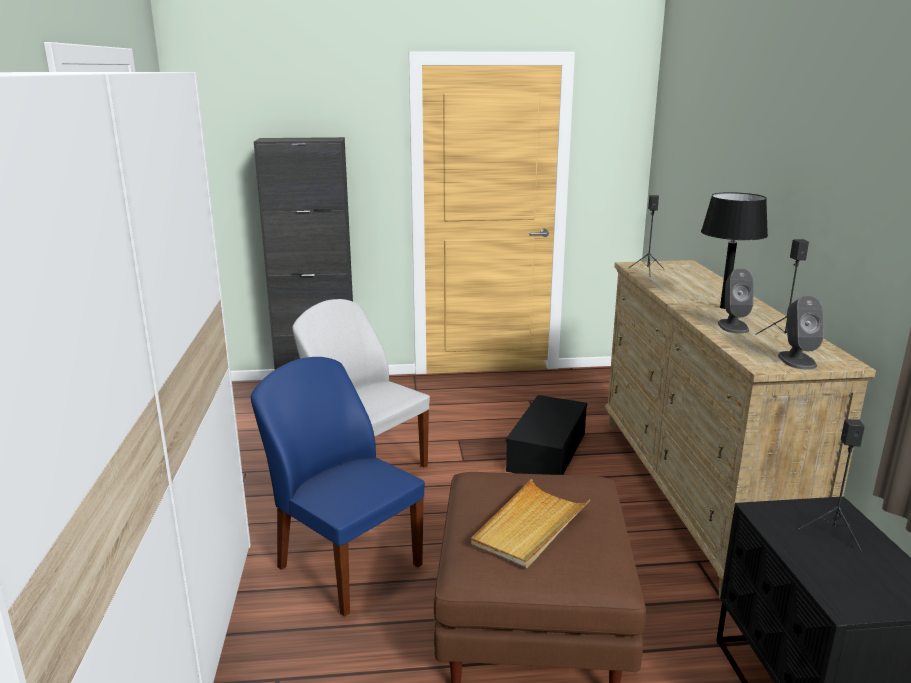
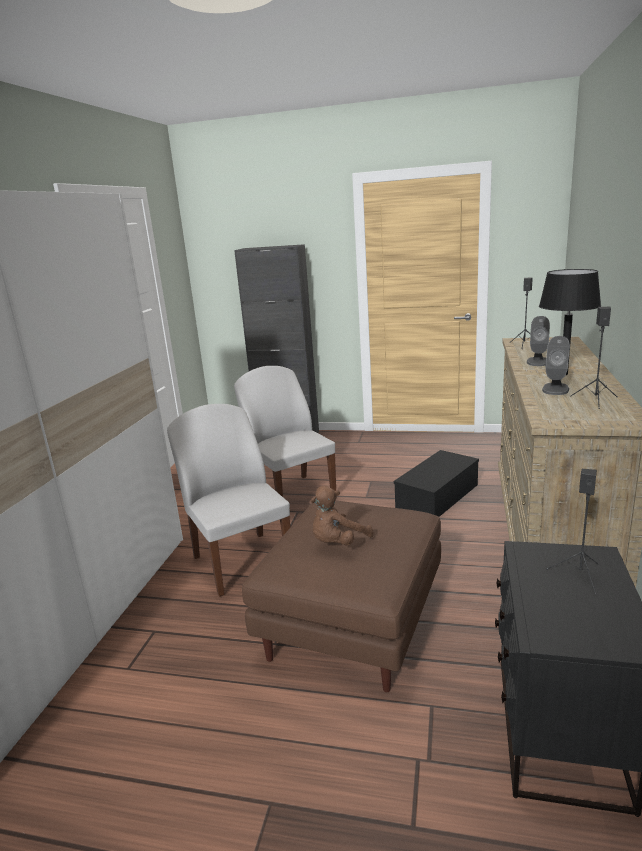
camera: 20 degrees right, 0 degrees up
blue chair [251,357,425,616] -> white chair [167,404,290,597]
beige tray [471,479,590,568] -> brown plush toy [311,485,374,545]
grey speaker [778,295,824,369] -> grey speaker moved to [527,316,550,366]

